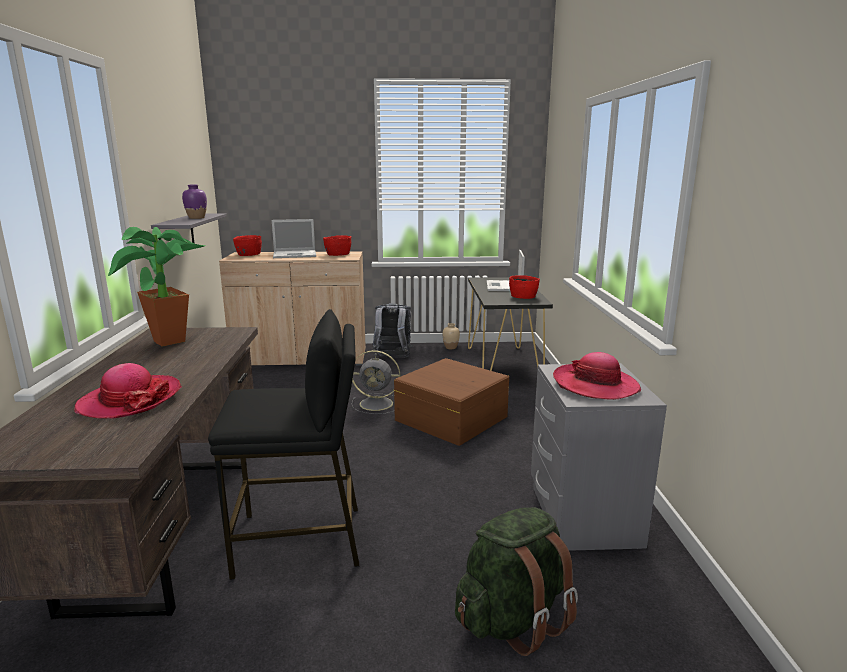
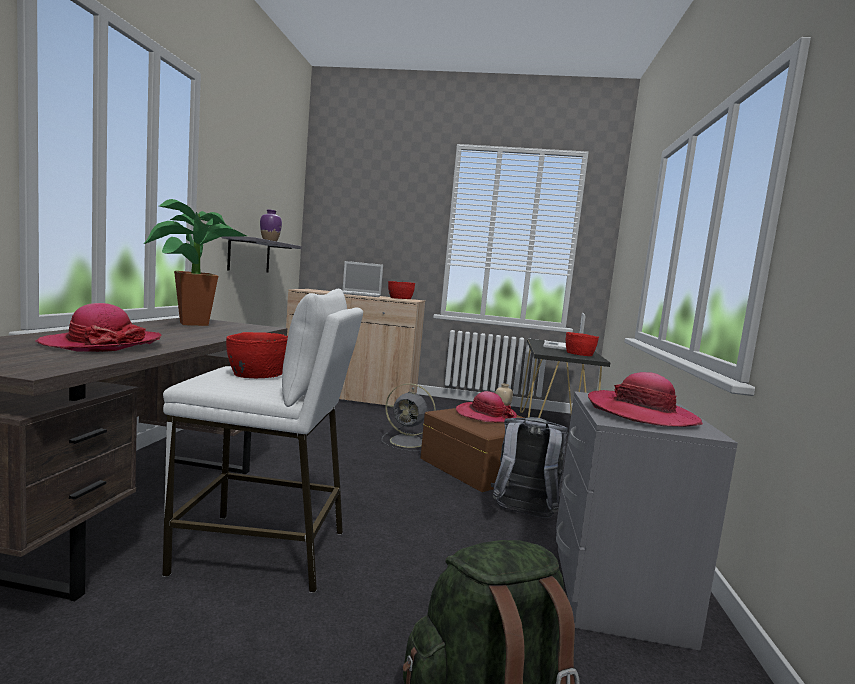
camera: 10 degrees right, 10 degrees down
black stool [208,309,359,580] -> white stool [163,289,363,593]
red bowl [233,235,262,256] -> red bowl moved to [226,332,288,378]
grey backpack [372,303,413,358] -> grey backpack moved to [491,417,568,518]
none -> hat [456,391,517,423]

